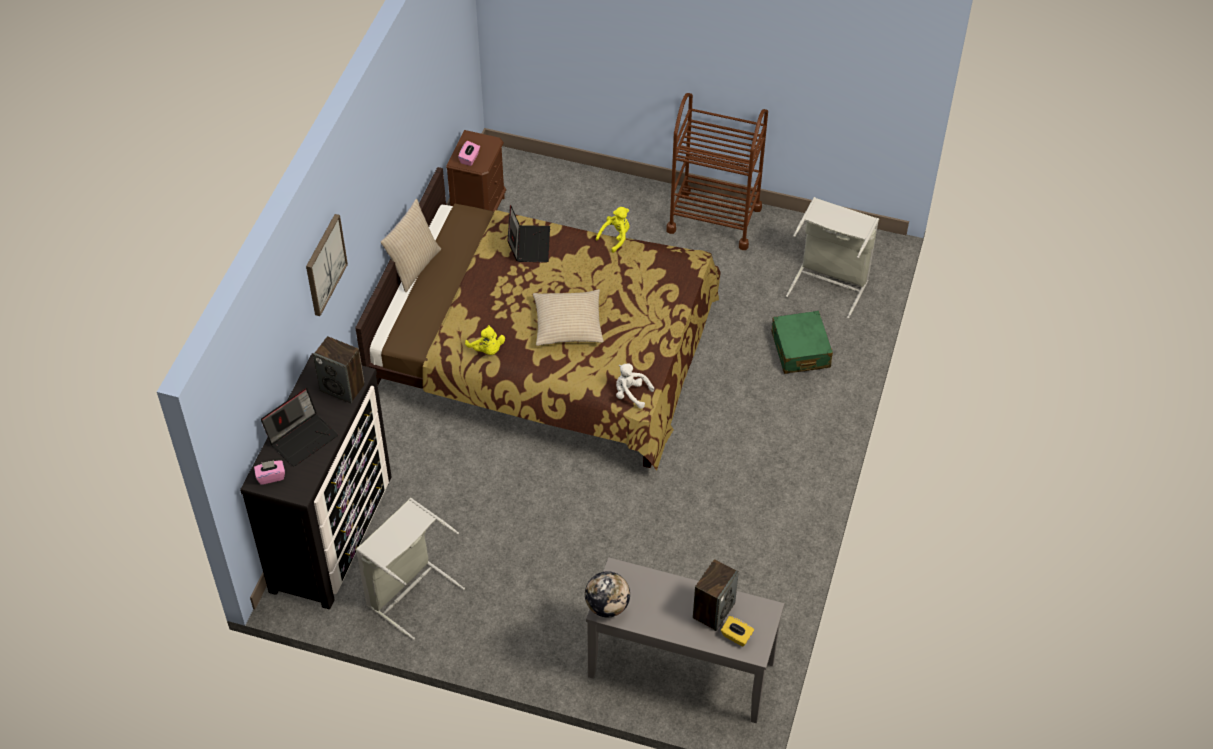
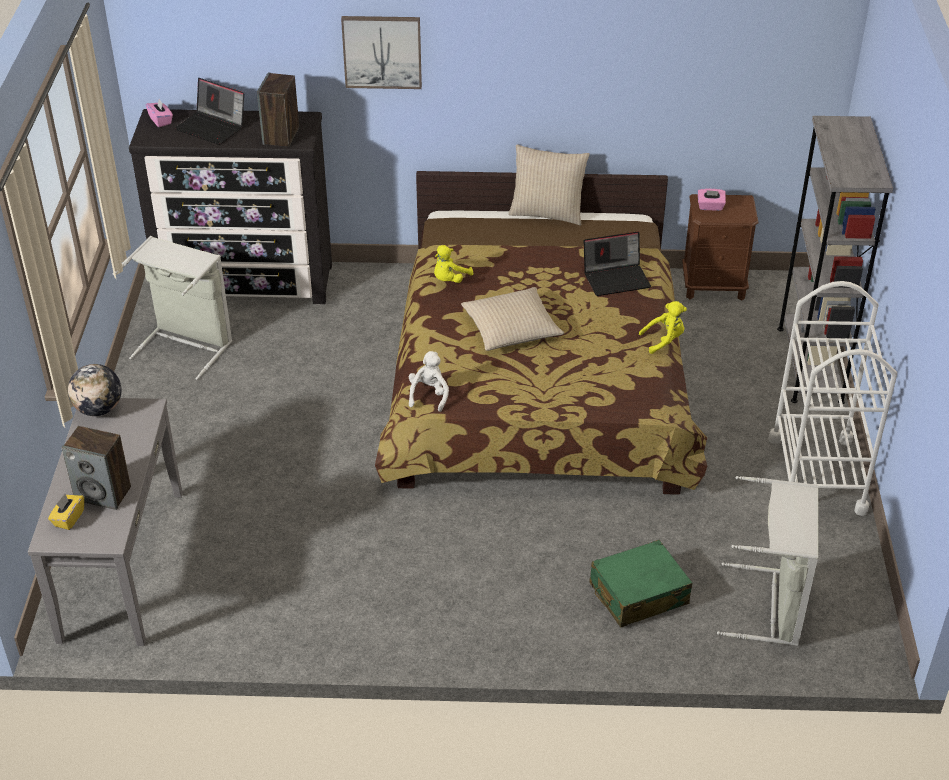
camera: 75 degrees right, 10 degrees down
yellow plush toy [596,207,630,253] -> yellow plush toy turned 45 degrees counterclockwise [639,301,687,354]
brown cart [666,93,768,250] -> white cart [768,281,897,516]
none -> grey bookcase [777,116,893,404]

